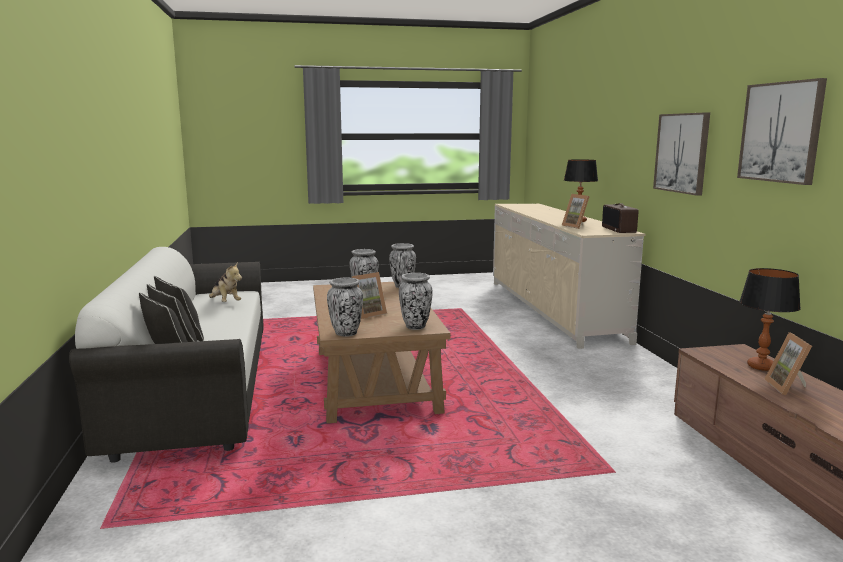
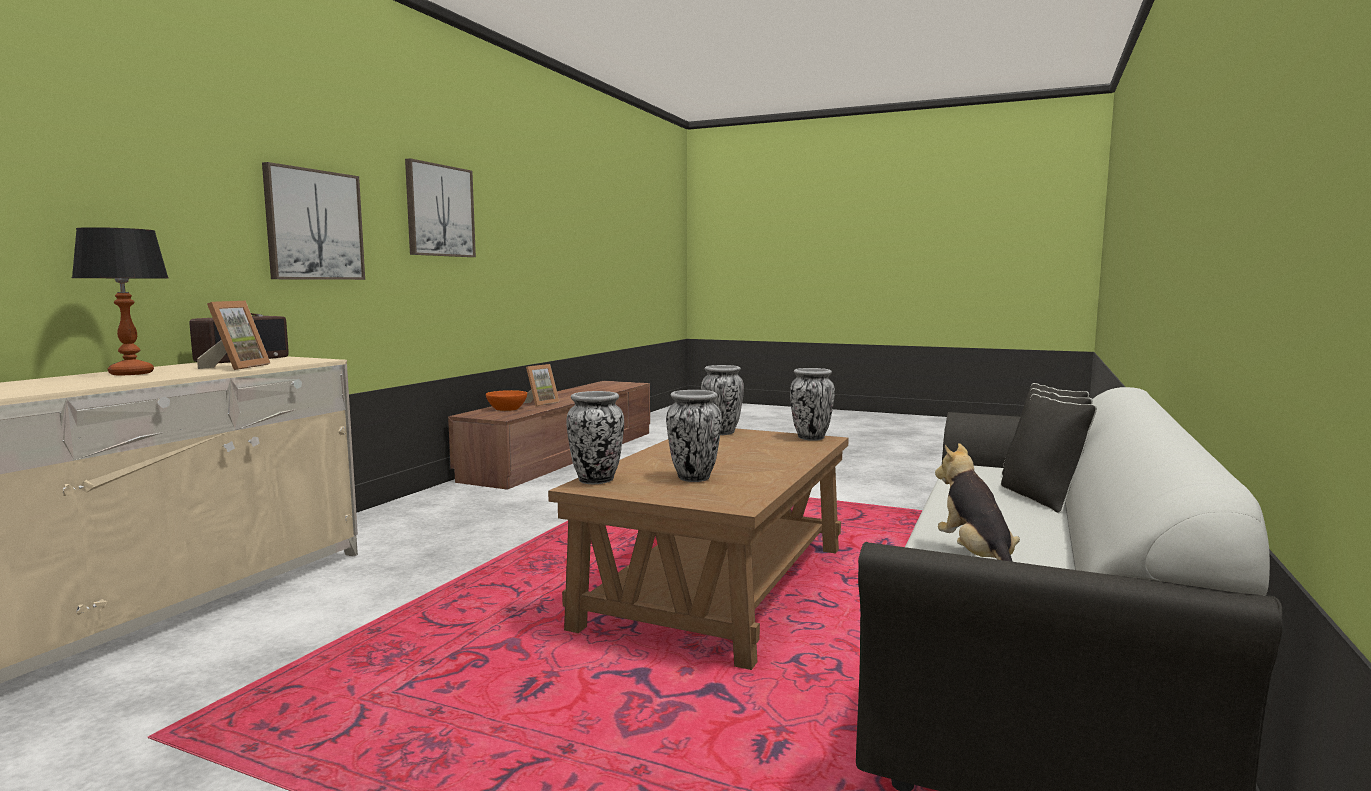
camera: 145 degrees left, 5 degrees down
picture frame [352,272,387,319] -> none
table lamp [739,268,801,371] -> orange bowl [486,390,527,411]

